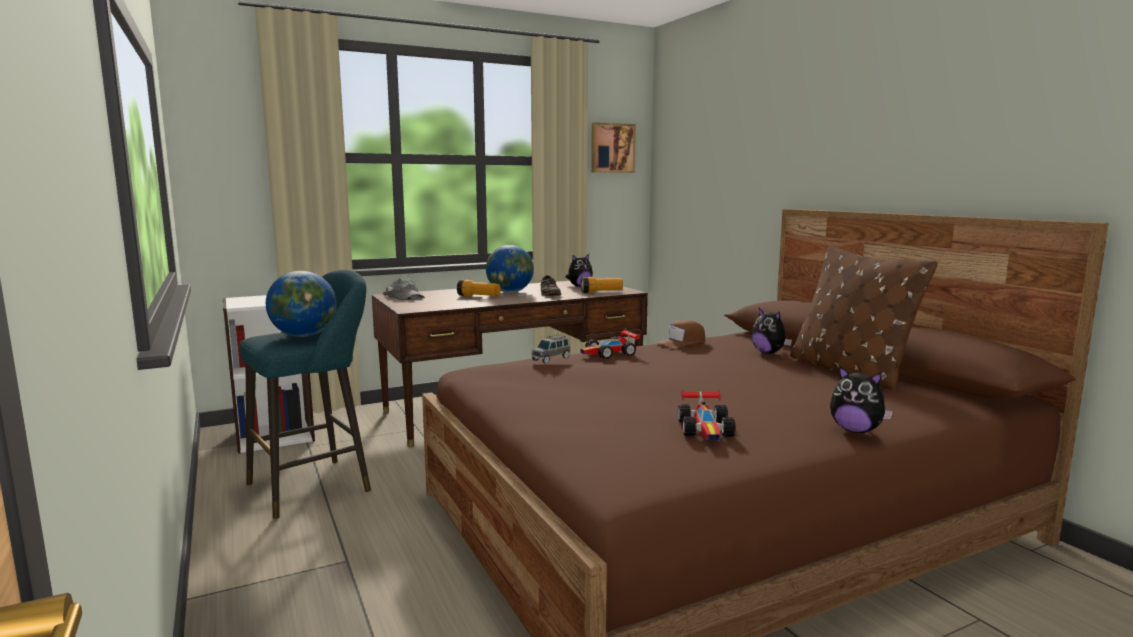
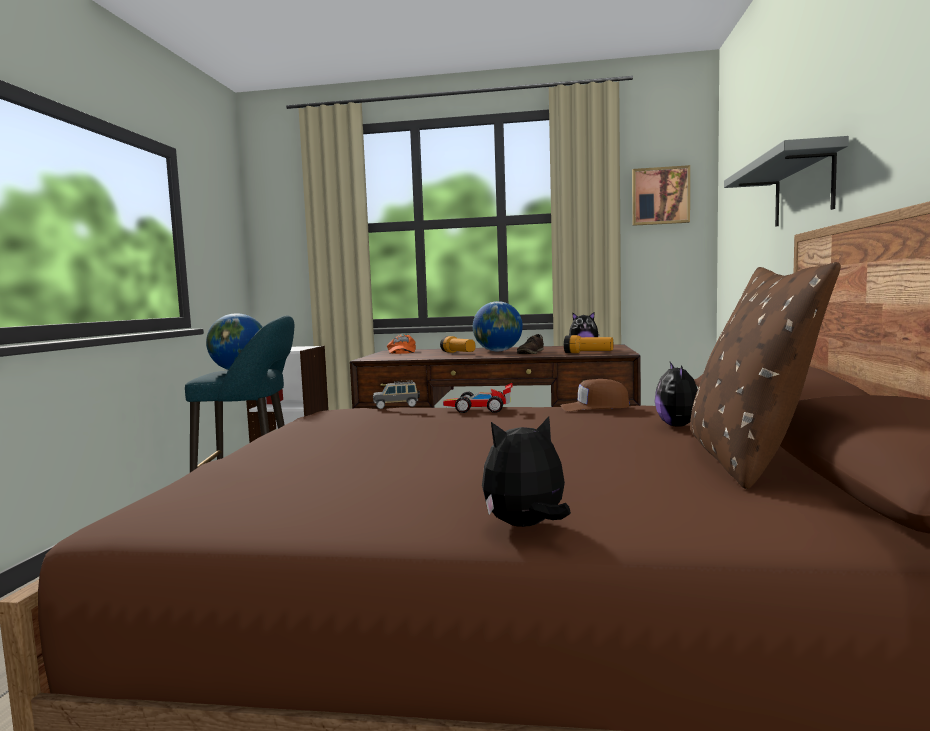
camera: 35 degrees right, 5 degrees down
grey cap [383,277,425,300] -> orange cap [387,334,416,354]
toy car [678,389,736,440] -> none
plush toy [830,366,893,433] -> plush toy turned 90 degrees clockwise [482,416,571,527]
none -> grey shelf [724,136,849,227]

